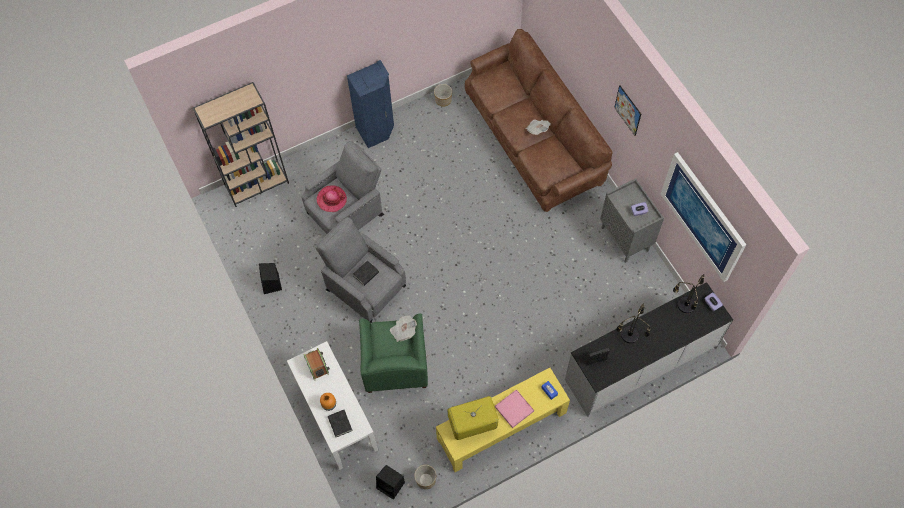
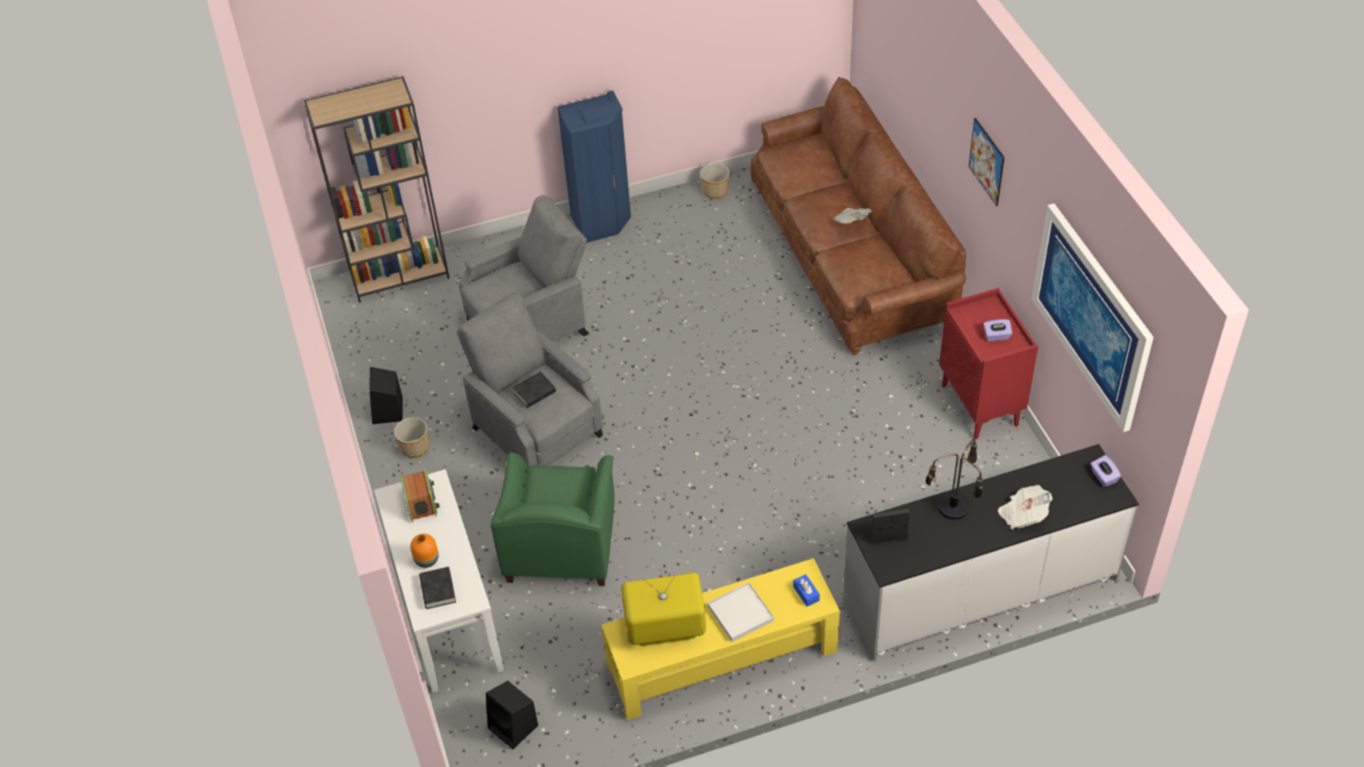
camera: 10 degrees right, 15 degrees down
hat [317,185,347,212] -> none
newspaper [390,315,417,342] -> newspaper moved to [998,485,1053,529]
planter [414,465,436,489] -> planter moved to [394,417,430,458]
pink tray [495,389,534,428] -> white tray [708,582,774,642]
grey cabinet [600,178,664,263] -> red cabinet [939,288,1038,439]
table lamp [673,274,705,313] -> none

